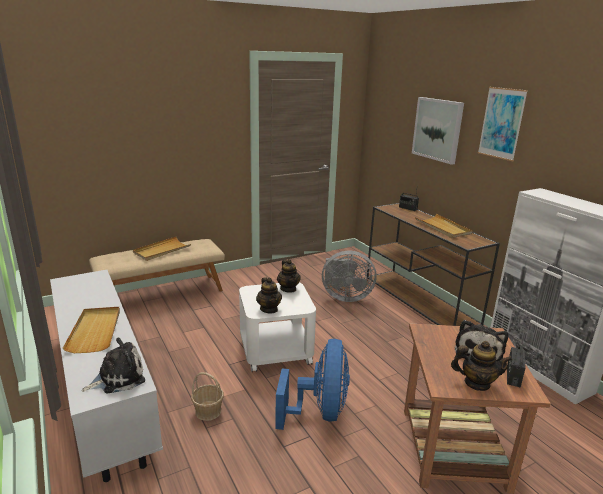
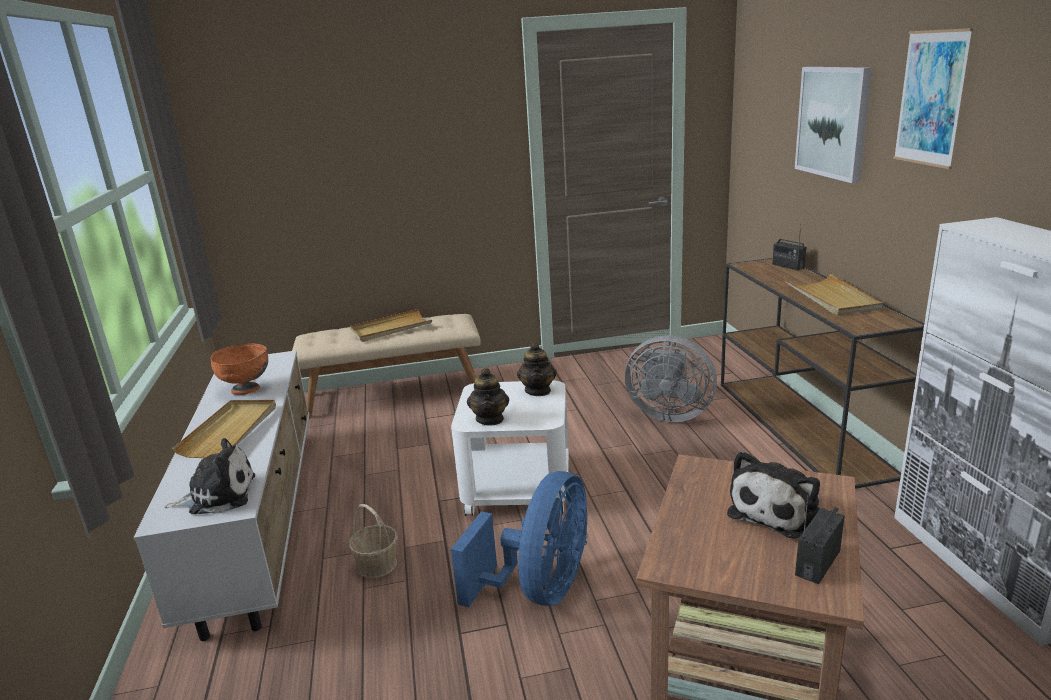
camera: 20 degrees right, 0 degrees up
teapot [451,341,513,391] -> none
none -> orange bowl [211,344,268,395]

